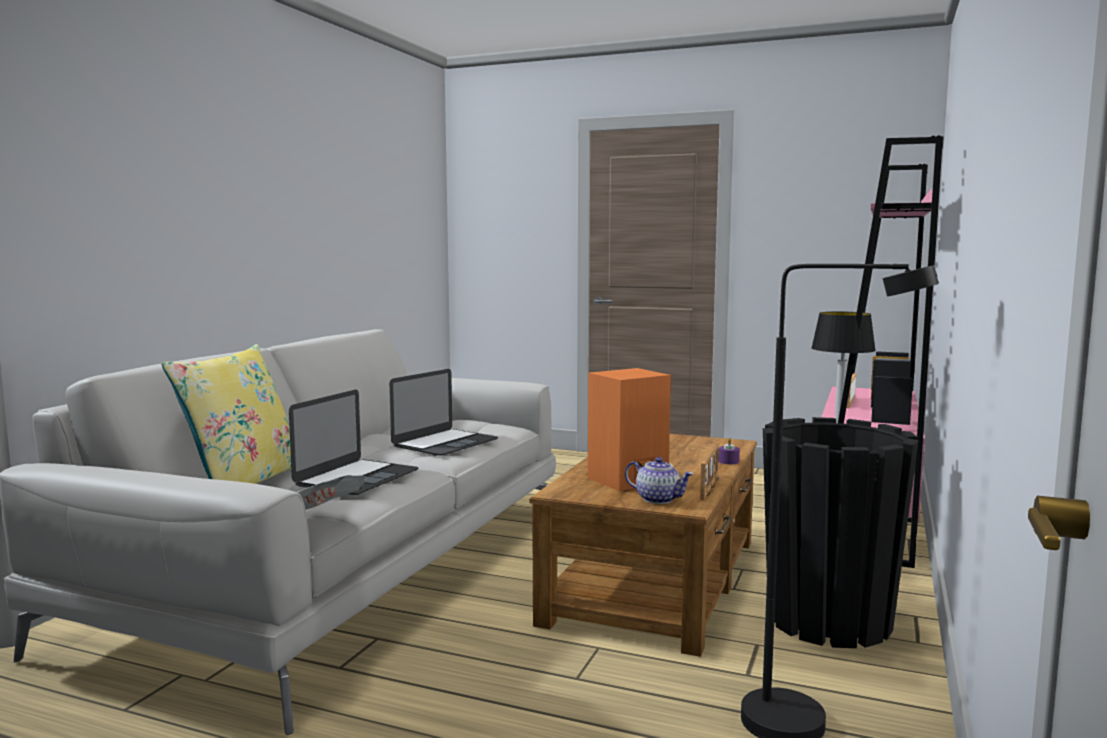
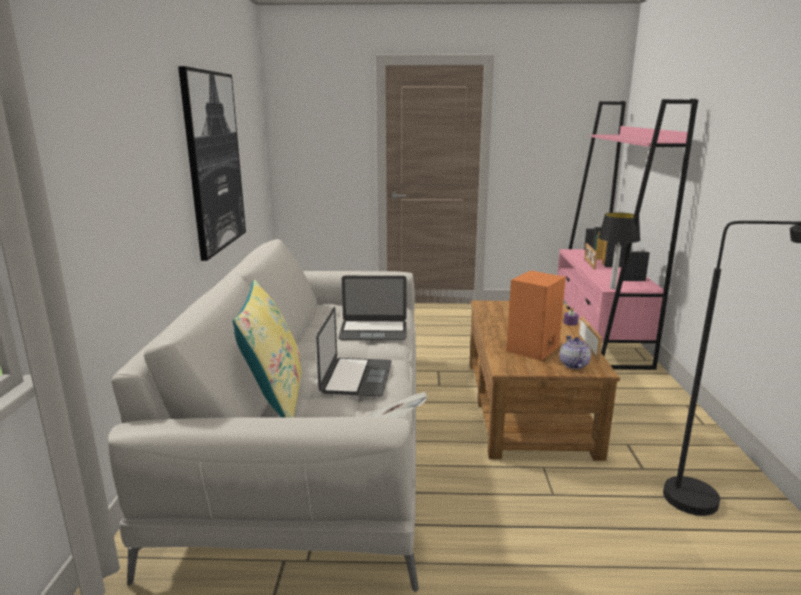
camera: 20 degrees left, 10 degrees up
laptop [389,369,498,456] -> laptop turned 75 degrees clockwise [338,276,407,340]
teapot [625,457,694,504] -> teapot turned 105 degrees counterclockwise [560,336,591,369]
black planter [763,417,919,648] -> none
none -> picture [178,66,246,261]

